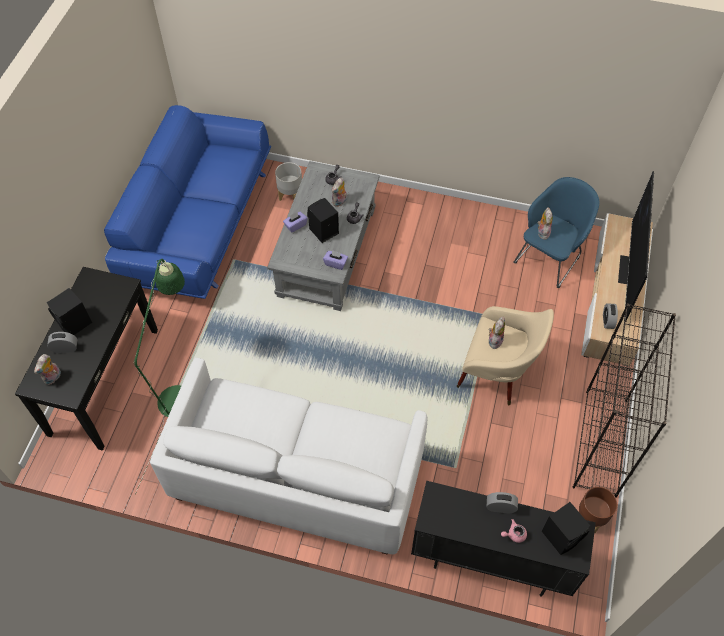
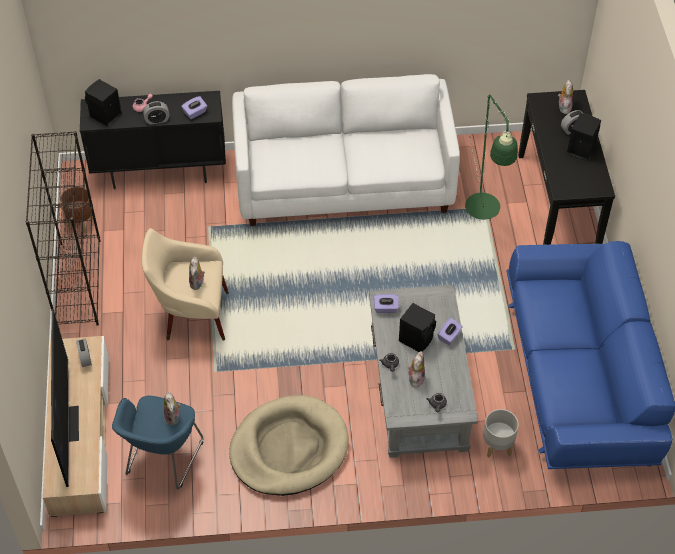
camera: 160 degrees right, 5 degrees down
none -> purple tissue box [181,96,207,119]
none -> beige dog bed [229,395,349,496]

